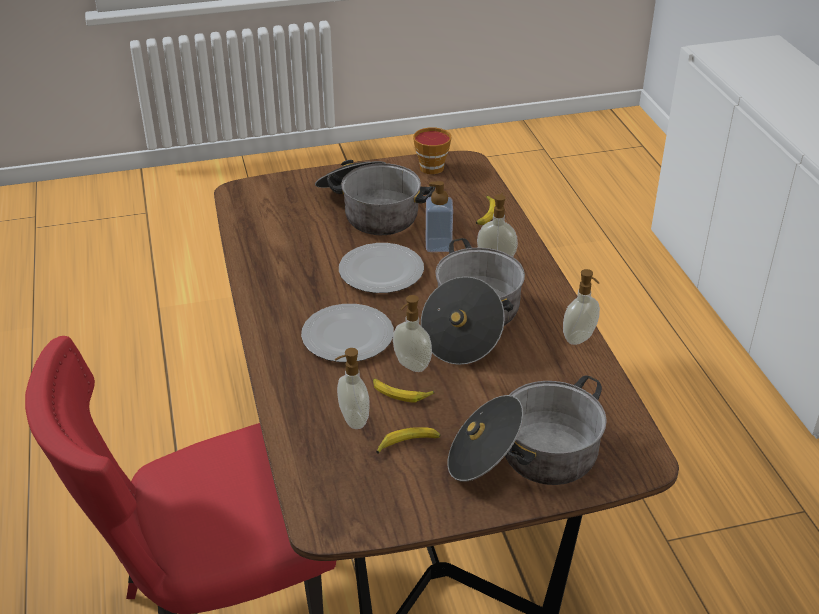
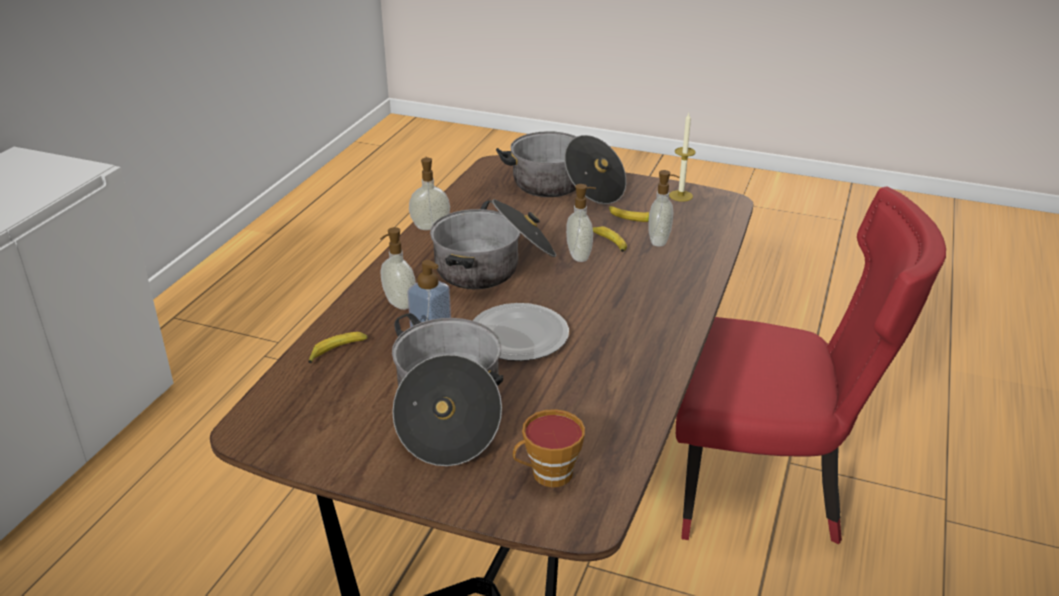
camera: 145 degrees left, 5 degrees down
plate [301,304,394,362] -> none
cup [413,127,452,174] -> cup moved to [513,409,585,487]
none -> candle [669,113,696,201]

